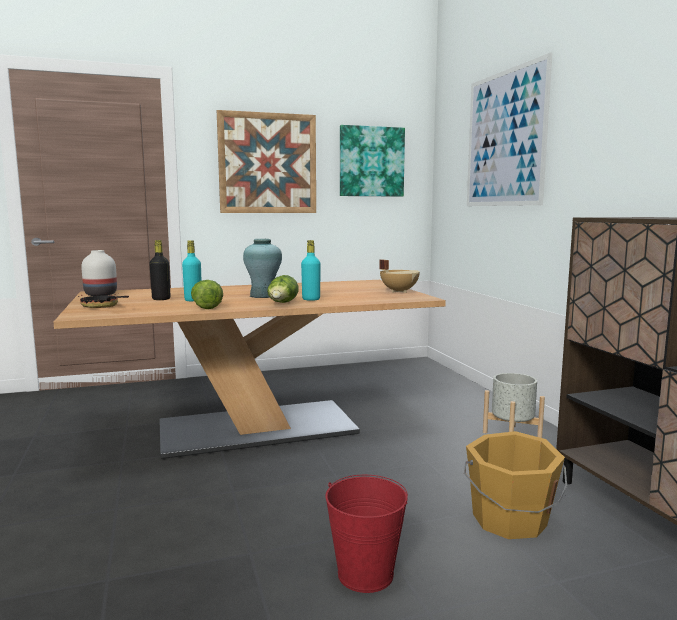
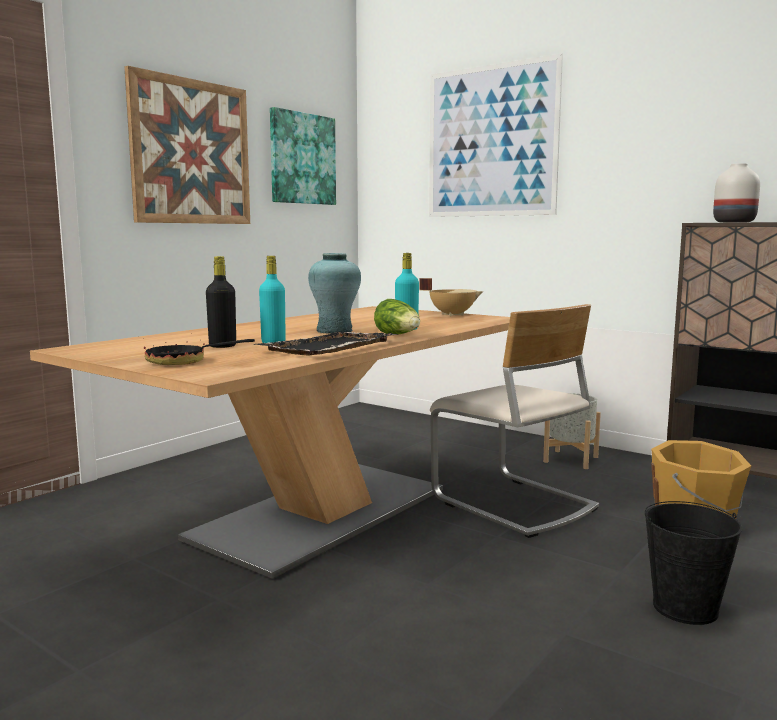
camera: 35 degrees left, 0 degrees up
white vase [81,250,117,296] -> white vase moved to [713,163,760,223]
lettuce [191,280,223,309] -> black tray [253,332,398,355]
red bucket [325,475,408,593] -> black bucket [645,501,742,625]
none -> beige chair [430,304,599,538]

